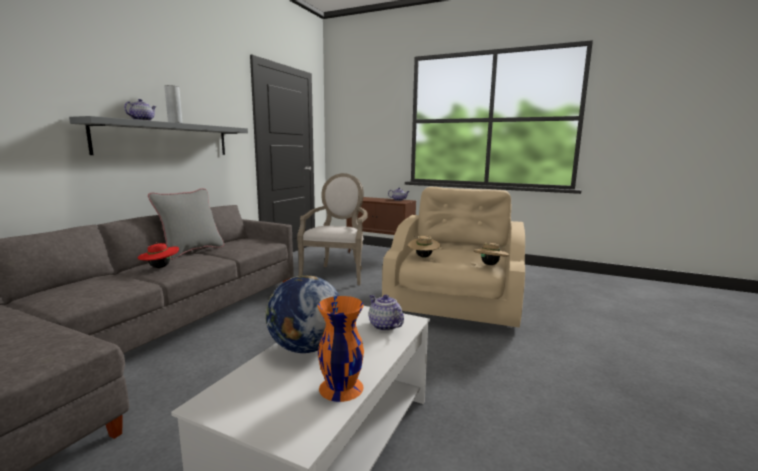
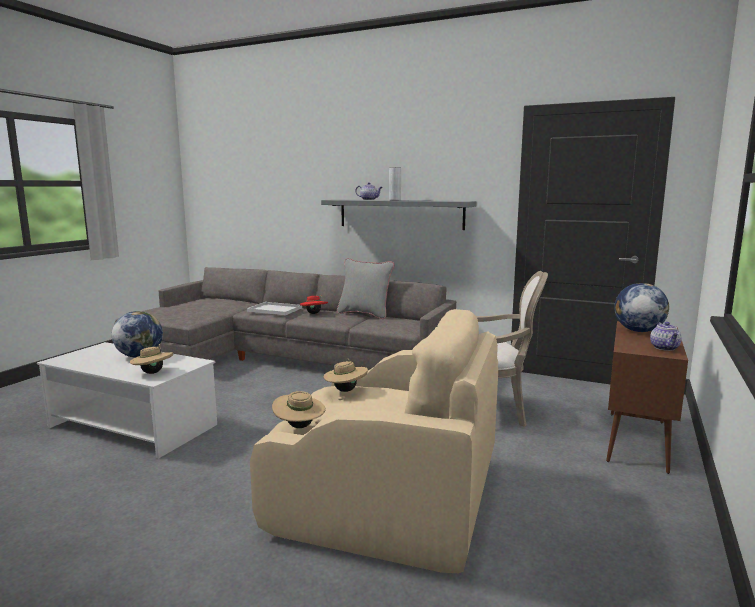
camera: 90 degrees right, 0 degrees up
orange vase [318,296,364,402] -> none
teapot [369,295,404,331] -> beige hat [130,344,173,374]
none -> white tray [247,302,302,315]
none -> globe [614,283,669,332]

